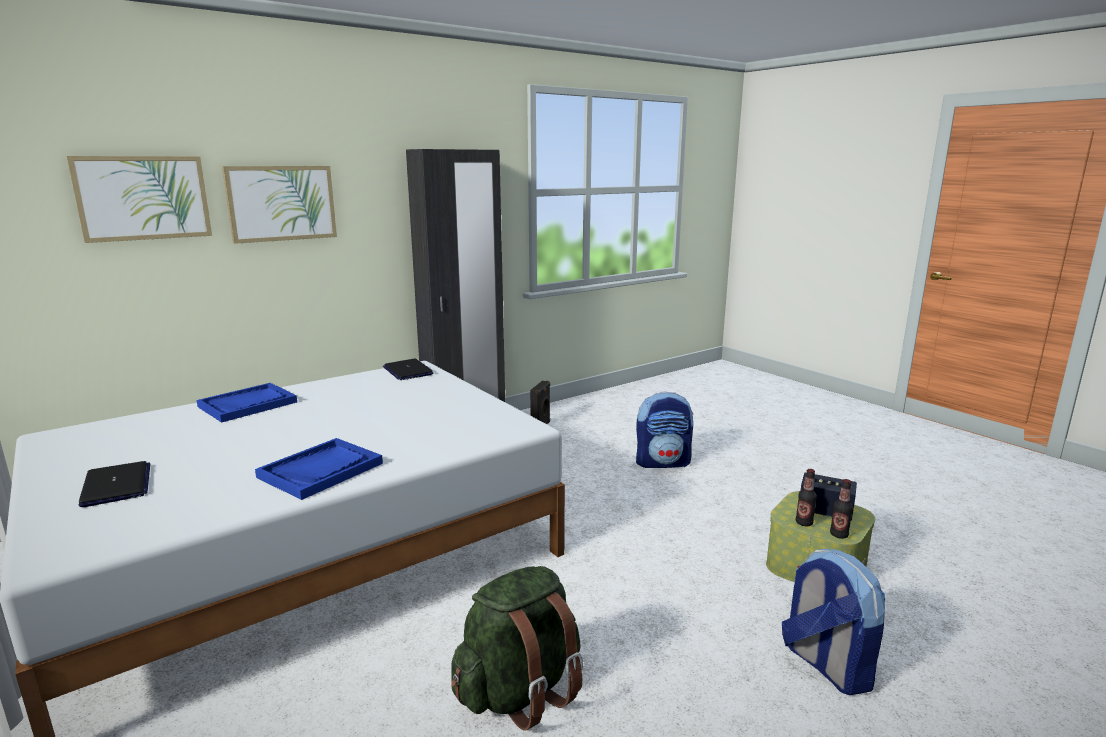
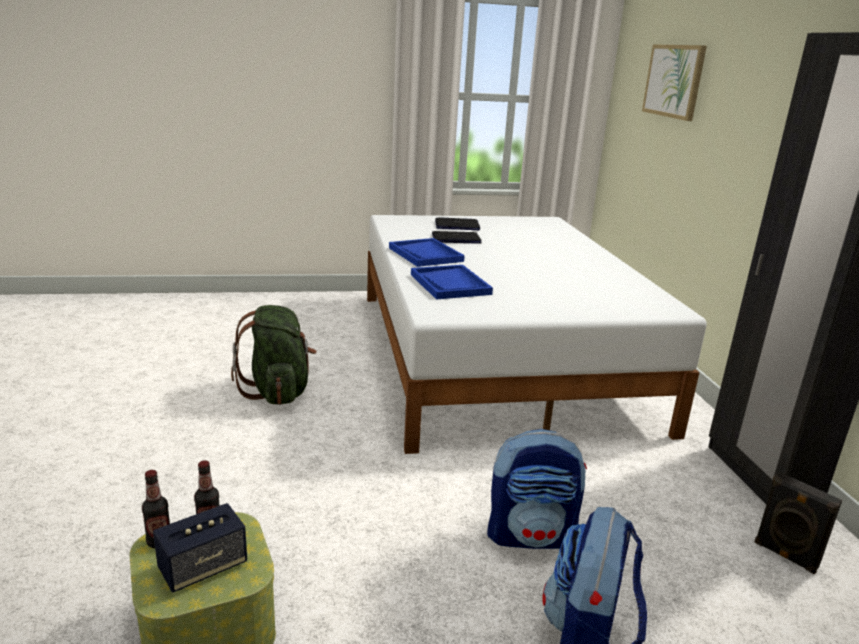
camera: 115 degrees right, 5 degrees up
blue tray [196,383,297,423] -> blue tray moved to [411,265,493,299]
picture [222,166,337,244] -> none
laptop [383,359,433,380] -> laptop moved to [432,231,482,244]
backpack [782,549,885,695] -> backpack moved to [487,429,587,549]

